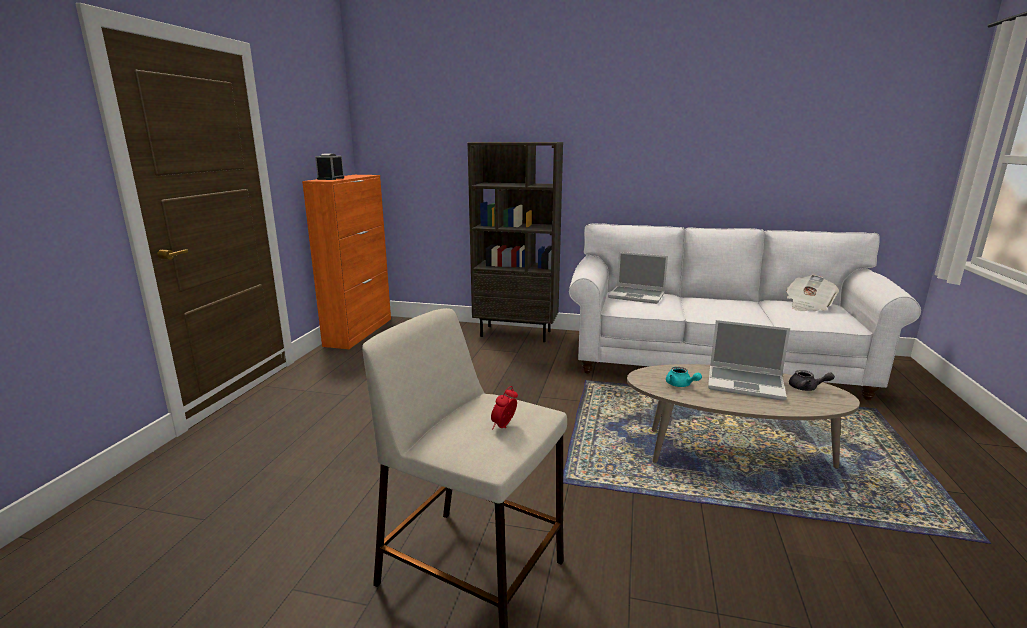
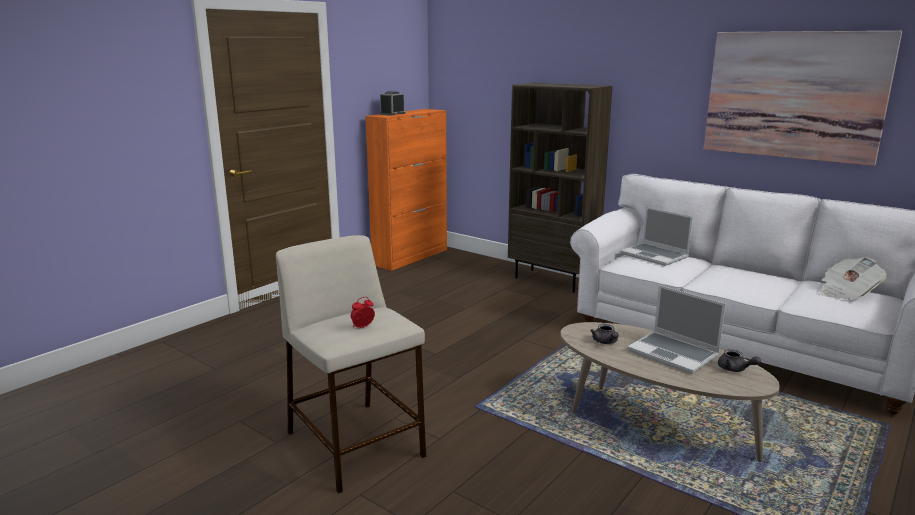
camera: 25 degrees right, 0 degrees up
turquoise teapot [666,367,702,387] -> grey teapot [591,324,619,344]
none -> picture [704,31,902,166]

